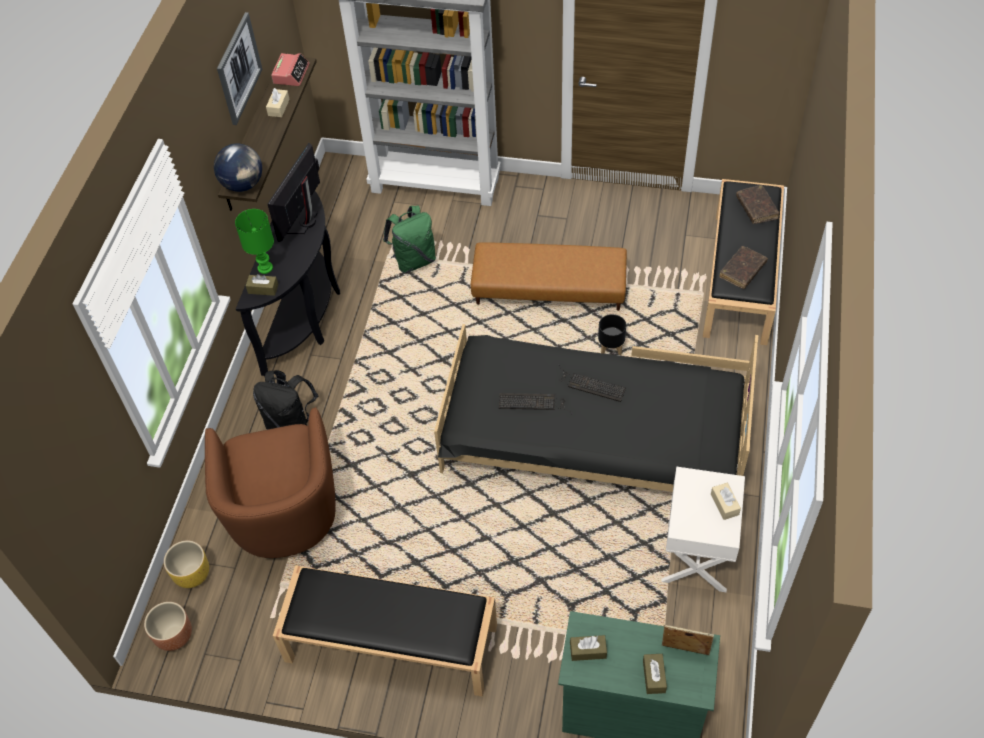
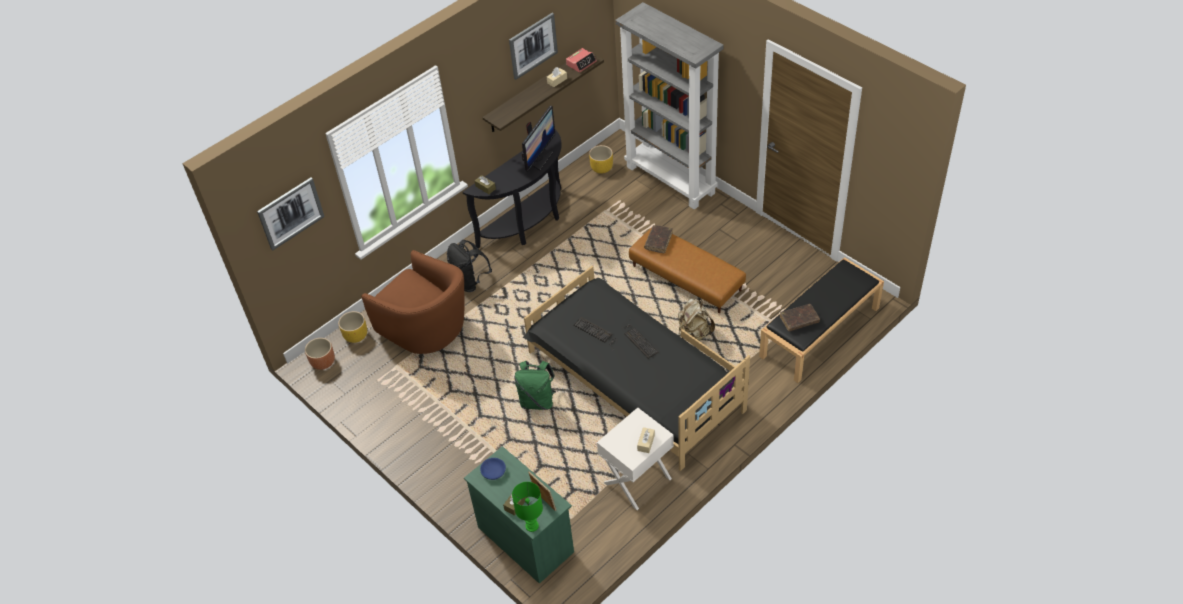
camera: 35 degrees right, 5 degrees down
brown armchair [205,407,336,558] -> brown armchair turned 75 degrees counterclockwise [361,250,464,354]
globe [214,143,262,192] -> none
green table lamp [235,209,274,274] -> green table lamp moved to [512,482,543,532]
monitor [268,143,320,242] -> monitor turned 150 degrees clockwise [522,106,555,172]
black bench [273,565,497,697] -> none
green backpack [383,206,436,273] -> green backpack moved to [514,361,556,410]
brown tissue box [570,635,607,661] -> blue bowl [480,458,506,480]
black planter [598,314,626,355] -> beige backpack [678,299,715,341]
brown book [736,185,779,224] -> brown book moved to [644,225,673,253]
none -> picture [257,178,325,251]
none -> yellow planter [589,145,613,174]

